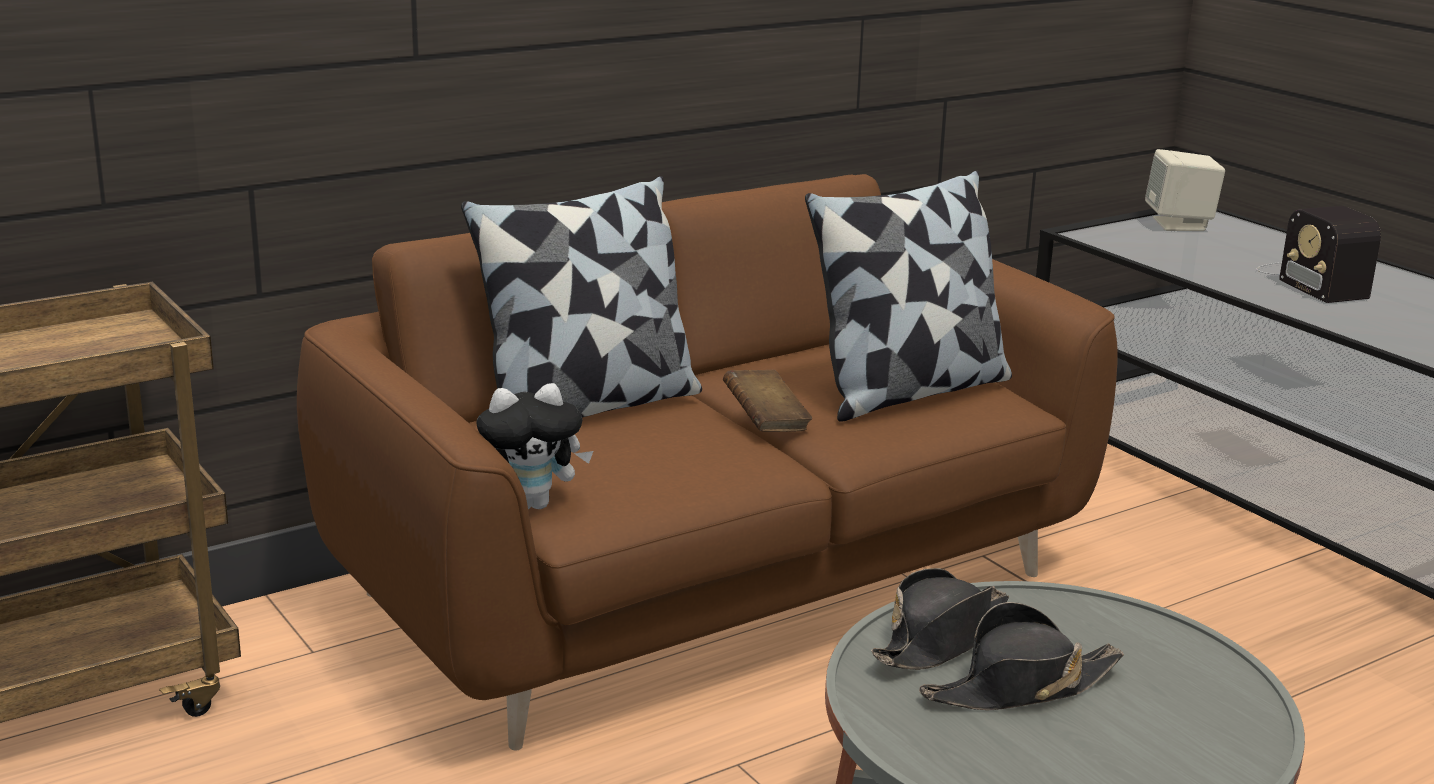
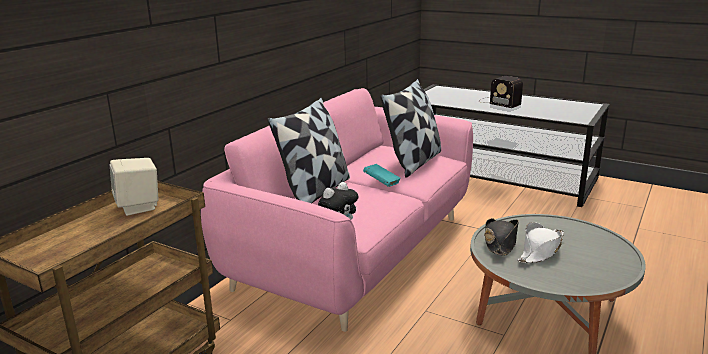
camera: 25 degrees left, 0 degrees up
brown sofa [297,174,1118,750] -> pink sofa [201,88,473,332]
brown book [723,370,812,432] -> turquoise book [363,164,401,187]
black hat [919,602,1124,710] -> white hat [518,222,564,263]
beige speaker [1145,149,1225,231] -> beige speaker moved to [109,158,159,216]

